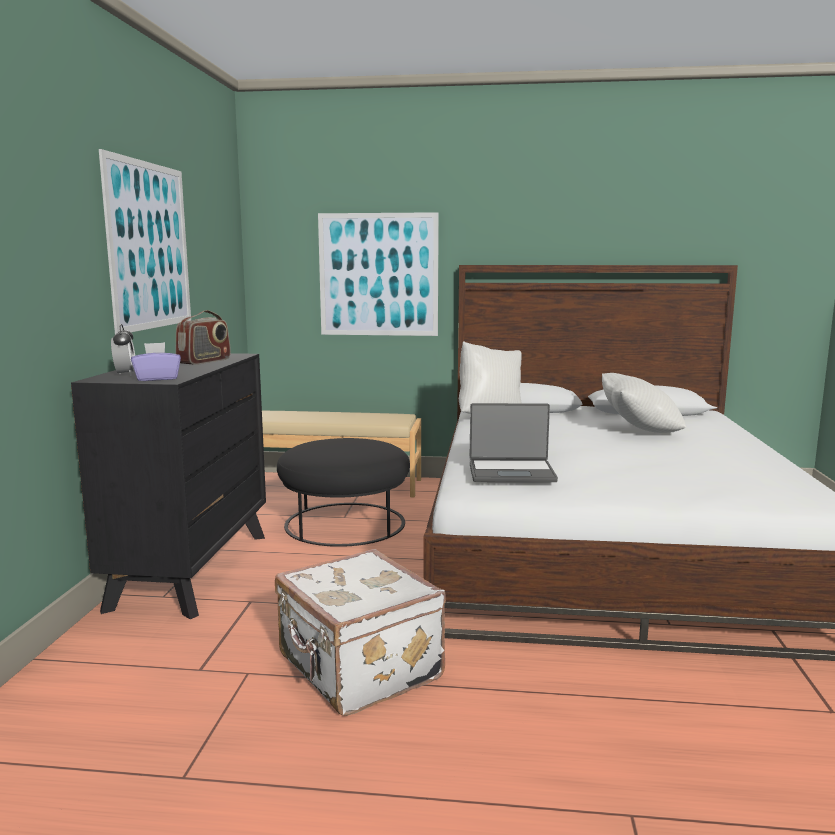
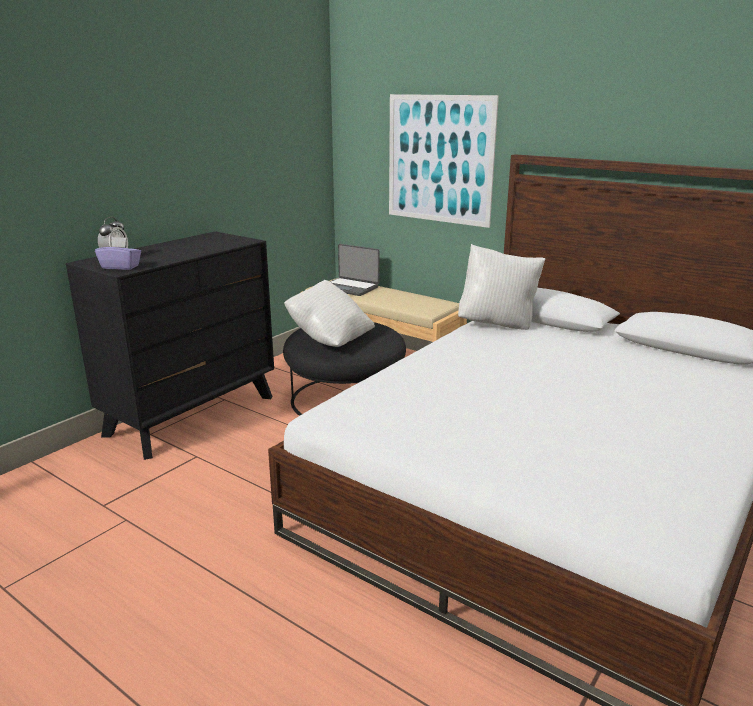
camera: 30 degrees right, 10 degrees up
picture [99,149,191,334] -> none
radio [176,310,231,365] -> none
white suitcase [275,549,446,716] -> none
laptop [469,403,558,482] -> laptop moved to [330,244,379,296]
white pillow [602,373,686,433] -> white pillow moved to [284,280,375,347]

